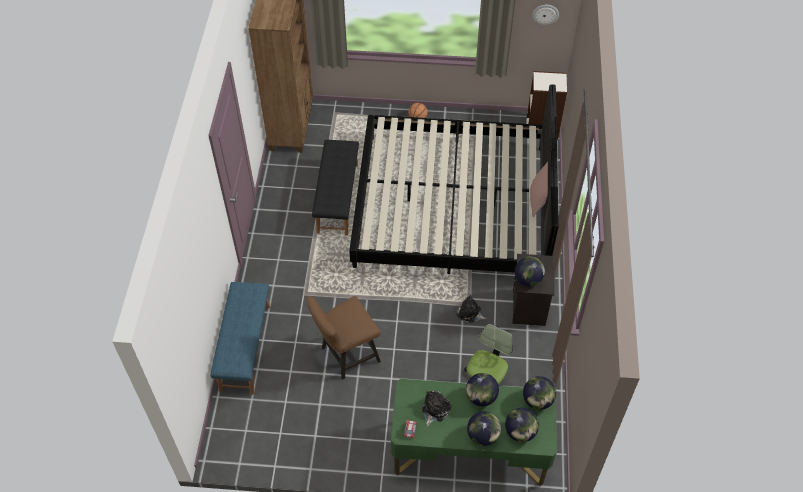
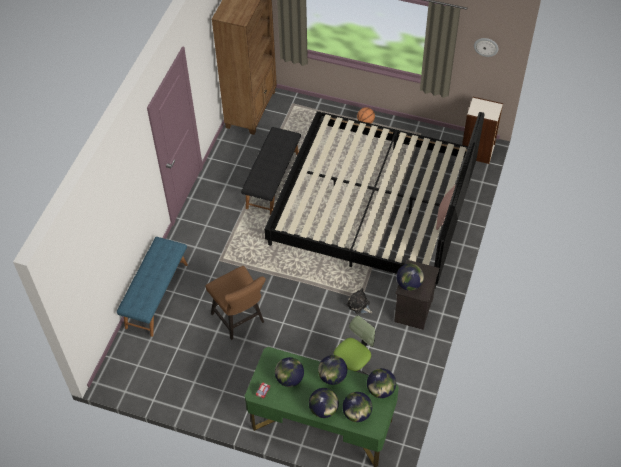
camera: 15 degrees right, 0 degrees up
brown chair [306,296,381,380] -> brown chair turned 105 degrees counterclockwise [206,266,266,340]
plush toy [422,391,452,427] -> globe [275,357,304,387]

